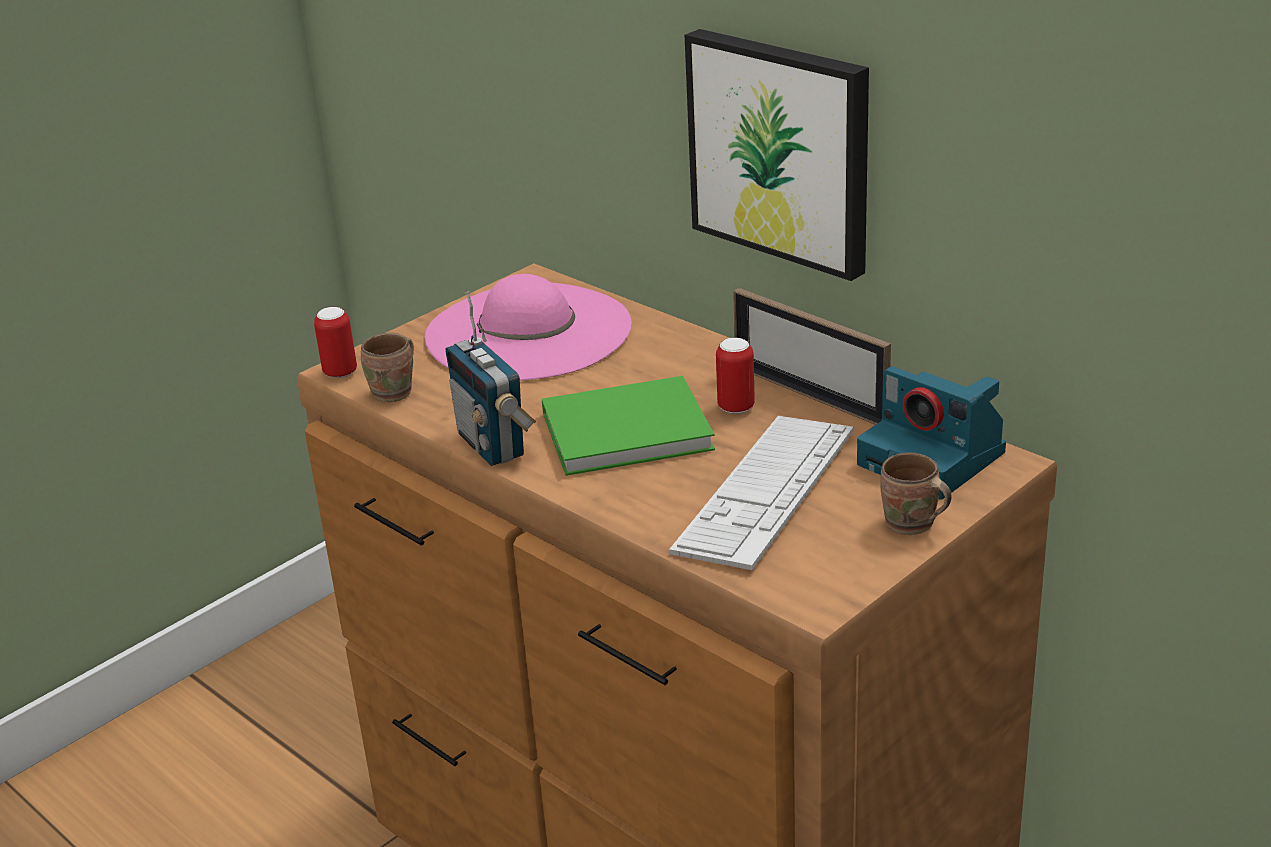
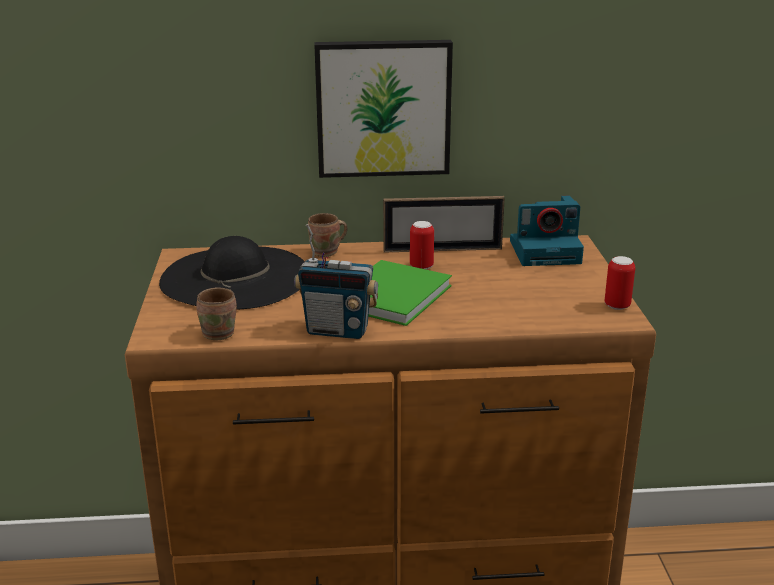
camera: 50 degrees left, 5 degrees down
can [314,307,357,378] -> can moved to [605,256,635,310]
pink hat [425,274,632,381] -> black hat [159,236,305,310]
keyboard [669,416,854,570] -> none
brown mug [880,453,952,535] -> brown mug moved to [308,213,347,257]

